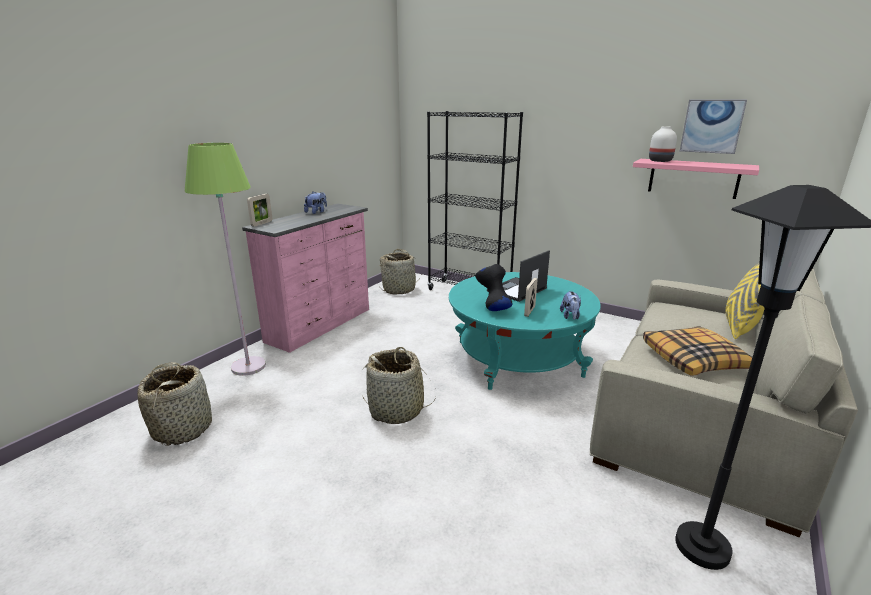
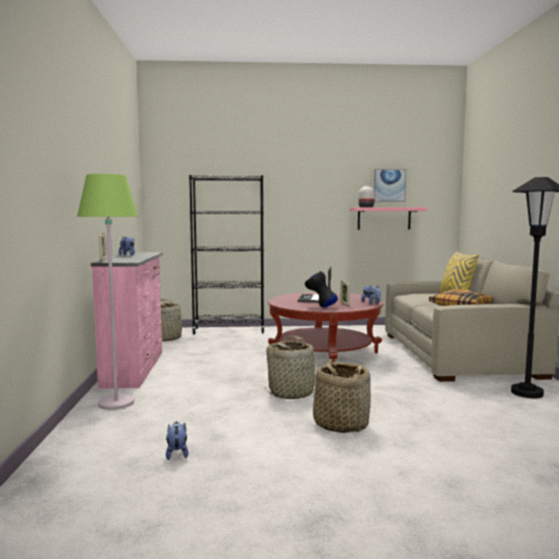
camera: 35 degrees left, 15 degrees down
basket [137,362,212,446] -> basket moved to [313,359,371,433]
turquoise coffee table [449,272,601,390] -> red coffee table [268,292,384,362]
none -> plush toy [166,421,188,460]

